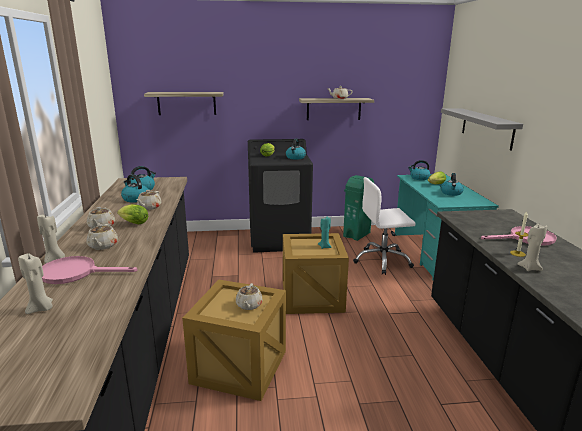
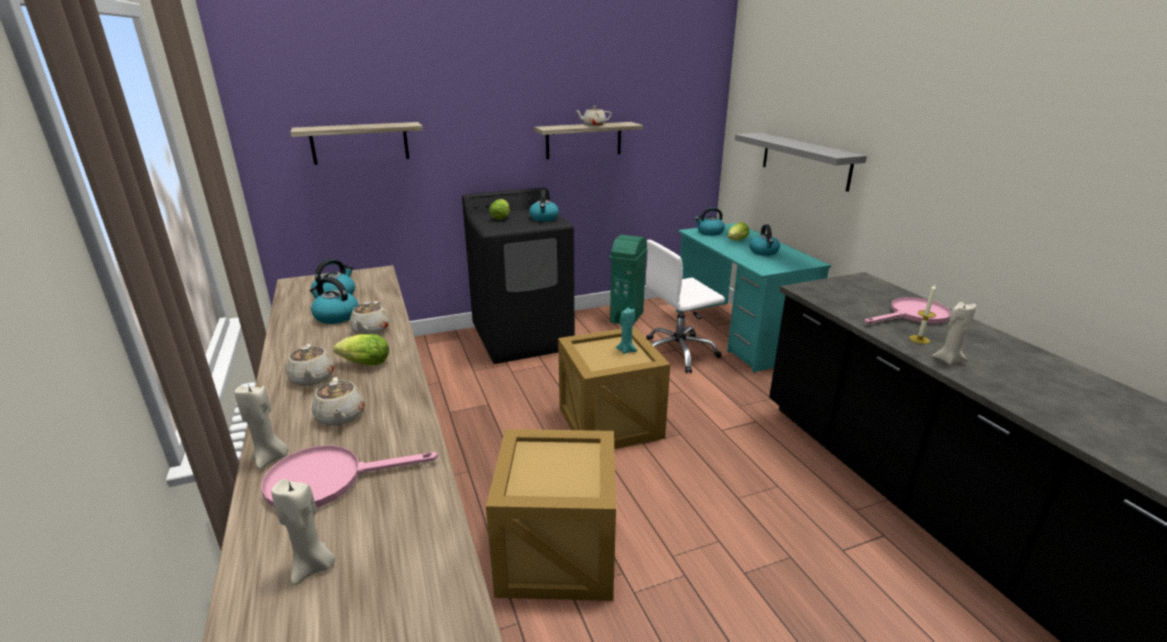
camera: 15 degrees left, 5 degrees up
beige teapot [236,283,263,310] -> none

